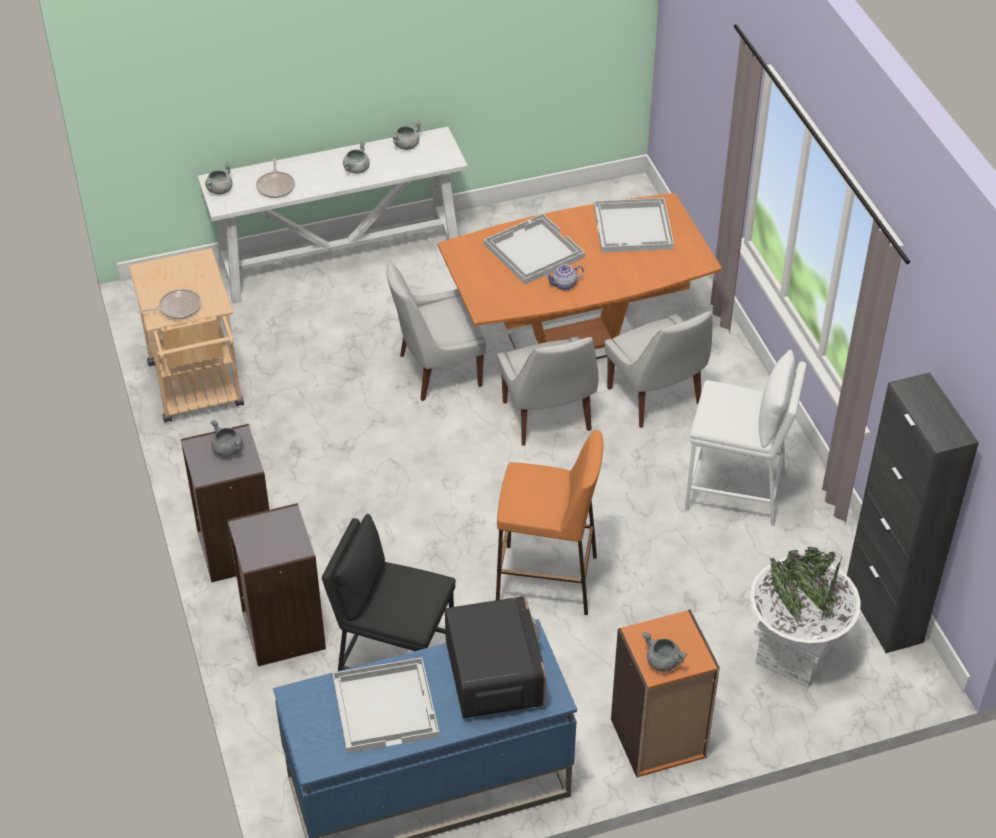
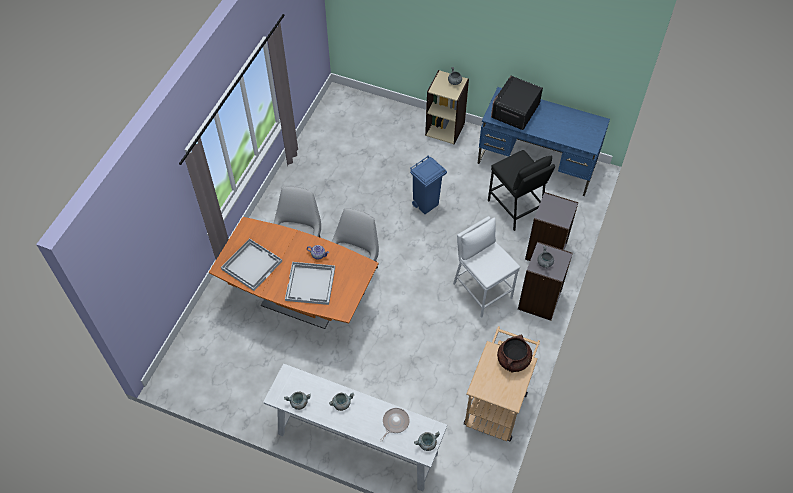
camera: 140 degrees left, 10 degrees up
frying pan [138,289,201,319] -> brown cooking pot [497,335,532,372]
white tray [333,657,439,753] -> none
white chair [386,262,486,401] -> none
orange stool [496,430,604,615] -> blue trash can [410,156,447,214]
orange bookcase [611,609,720,778] -> beige bookcase [425,70,469,145]
white stool [685,350,807,526] -> white stool moved to [453,216,520,318]
white planter [750,547,861,689] -> none
black cabinet [847,372,979,653] -> none

